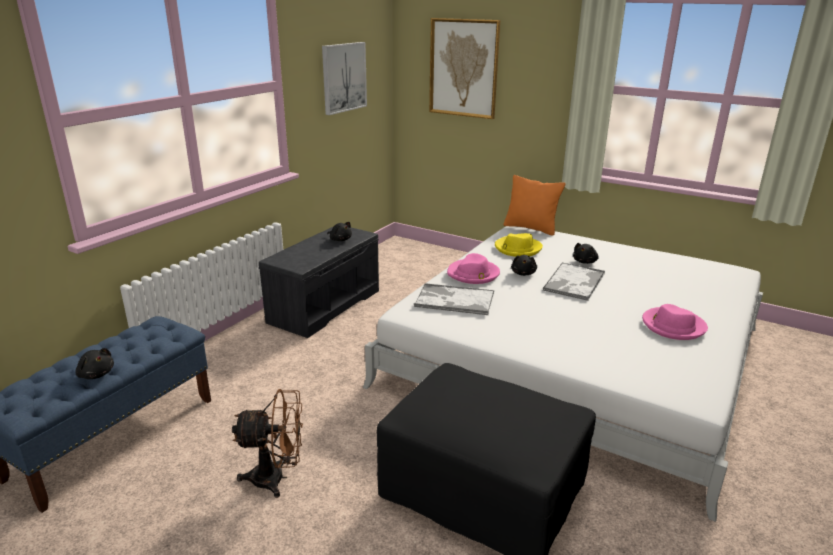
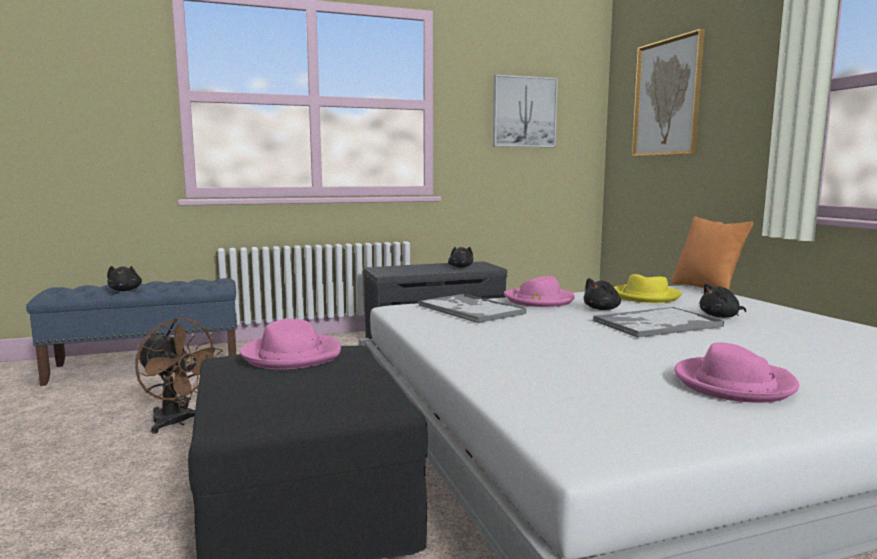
camera: 40 degrees right, 15 degrees down
none -> pink hat [240,319,341,369]

